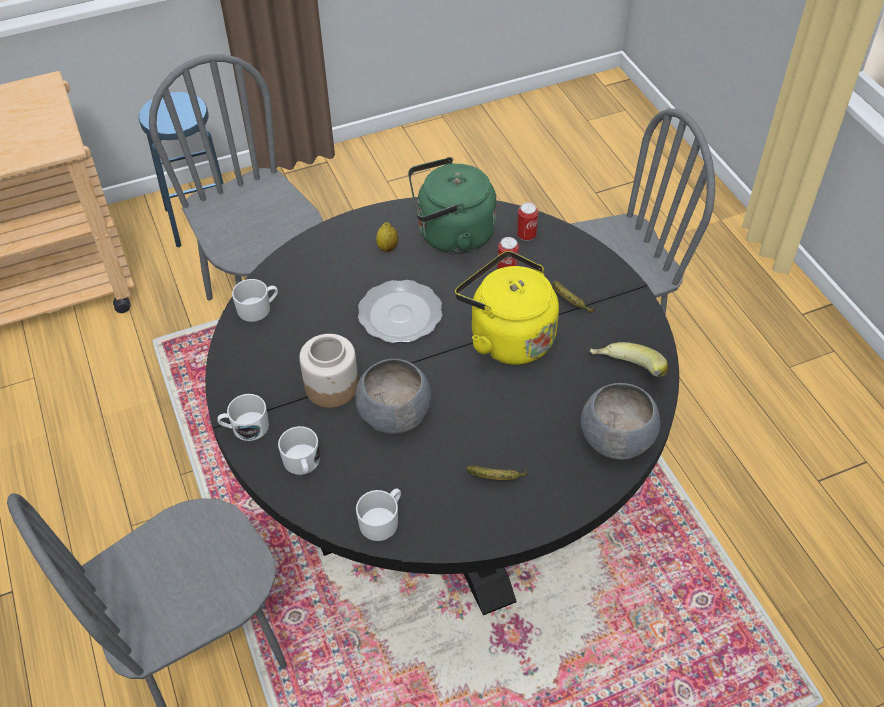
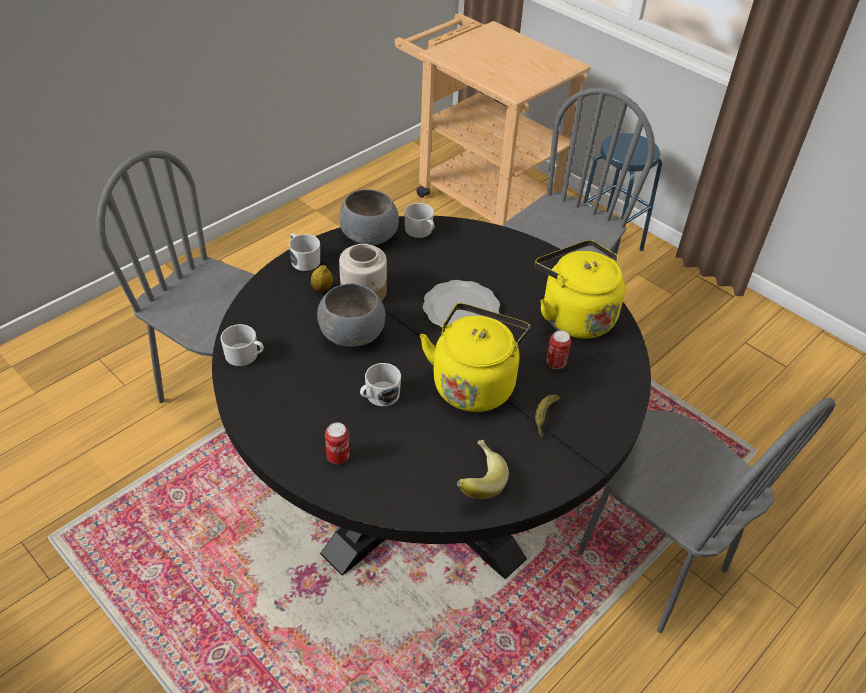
camera: 65 degrees right, 5 degrees down
white mug [278,426,320,475] -> white mug moved to [360,363,401,406]
lemon [376,222,398,252] -> lemon moved to [311,265,333,292]
green kettle [408,157,497,254] -> yellow kettle [535,240,625,339]
banana [467,466,528,480] -> none
can [517,202,538,241] -> can moved to [325,422,350,464]
grey bowl [581,383,660,460] -> grey bowl moved to [339,189,399,245]

